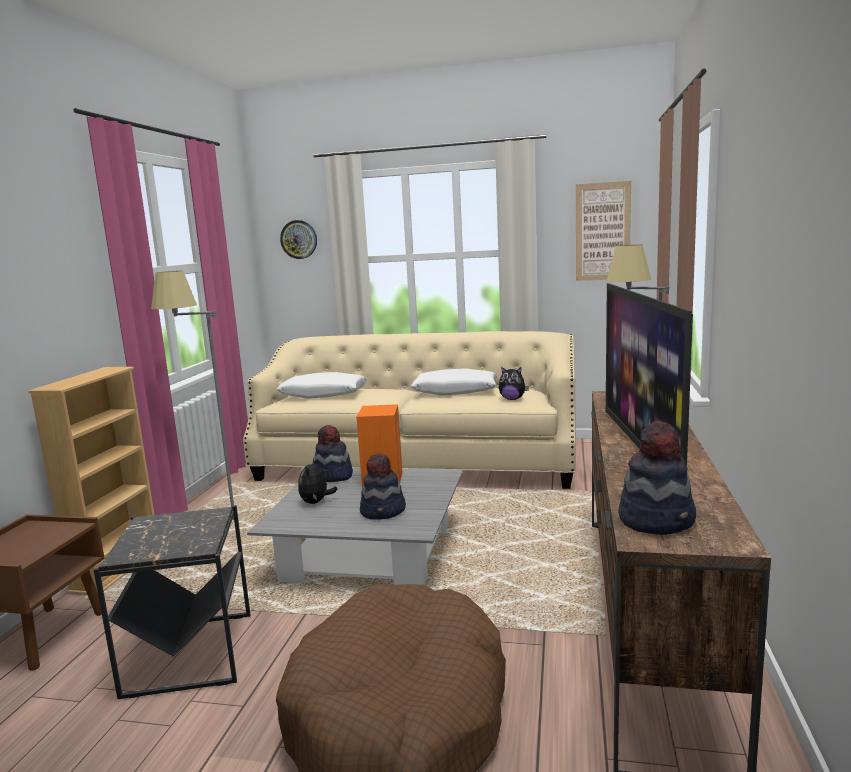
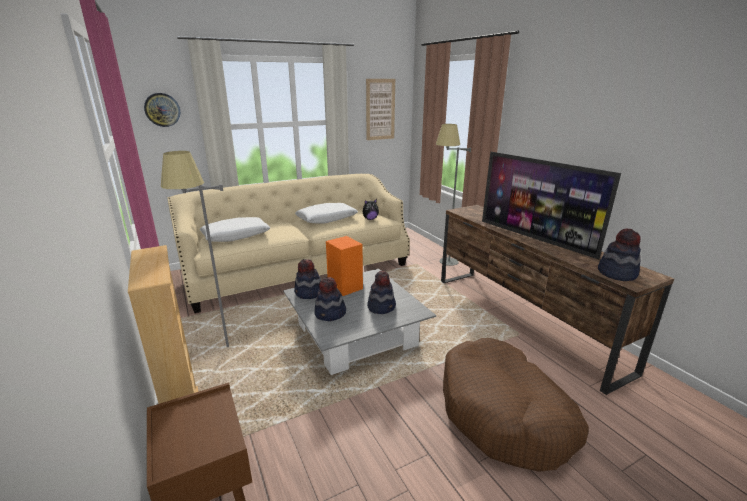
camera: 40 degrees left, 10 degrees up
black side table [94,505,251,699] -> none
plush toy [298,459,338,504] -> hat [314,277,346,321]

